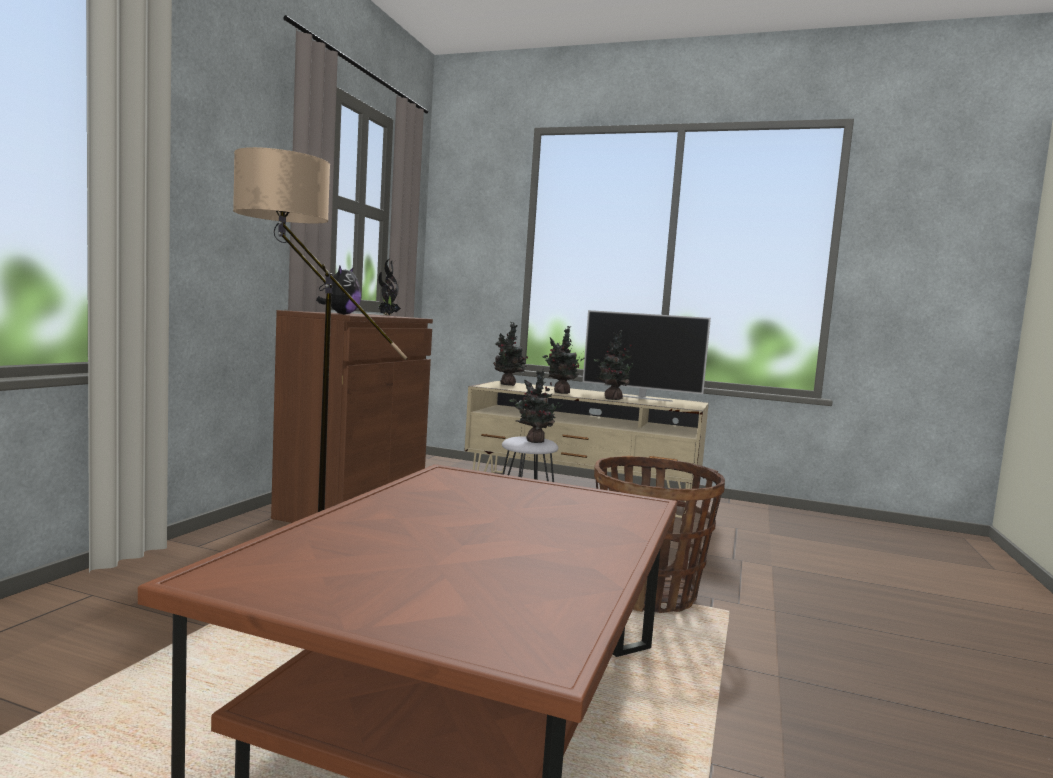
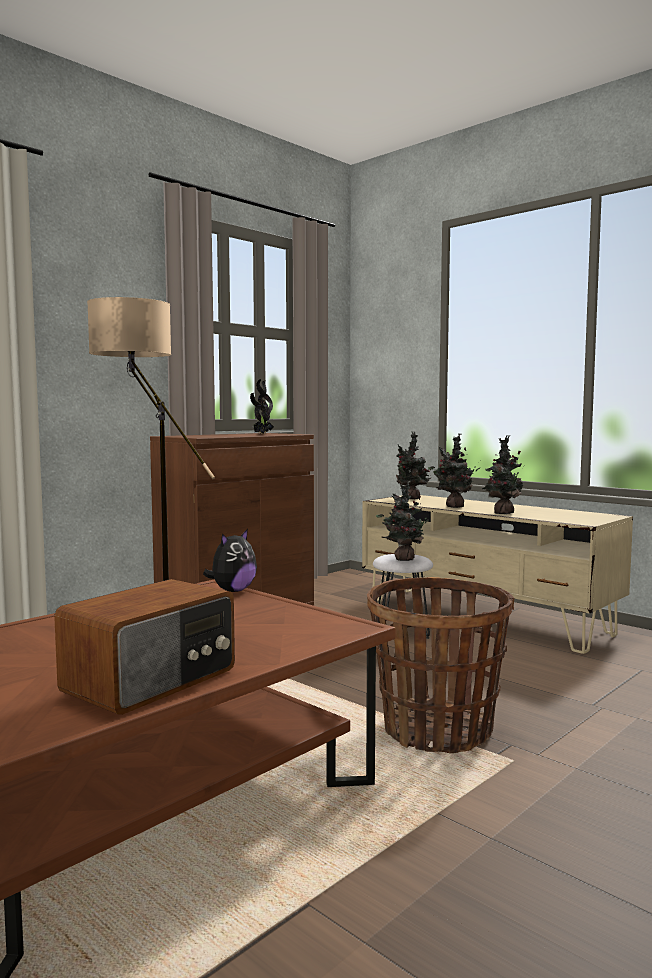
camera: 25 degrees right, 0 degrees up
plush toy [316,266,361,314] -> plush toy moved to [203,529,257,592]
television [583,310,711,402] -> none
none -> radio [54,579,235,715]

